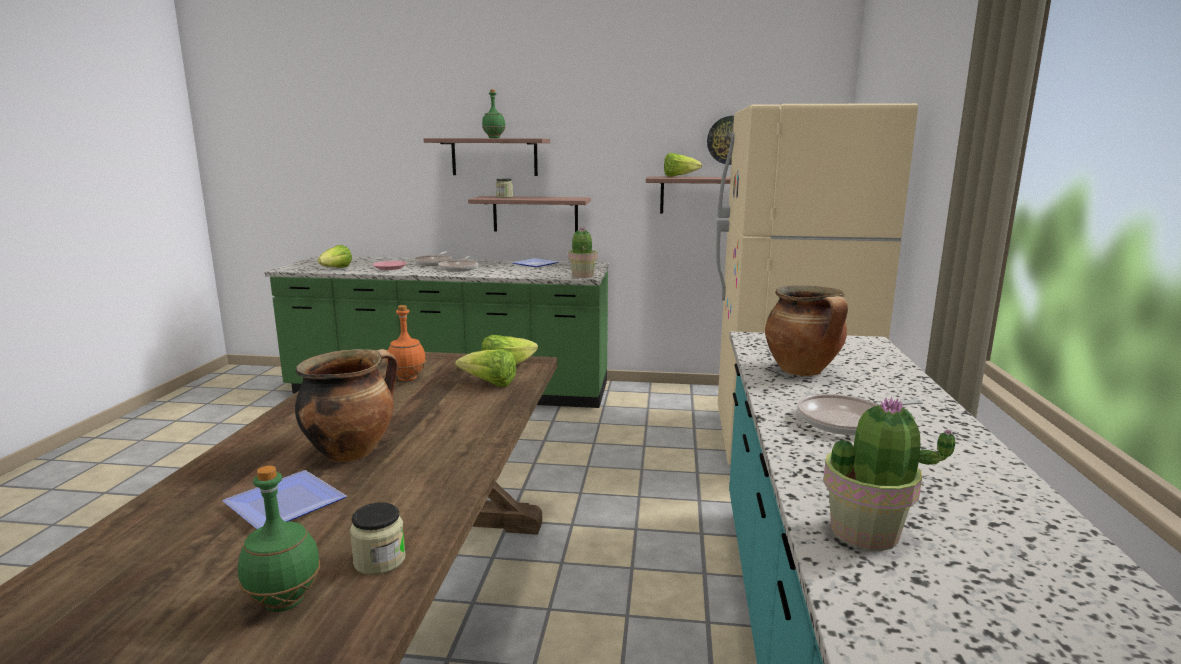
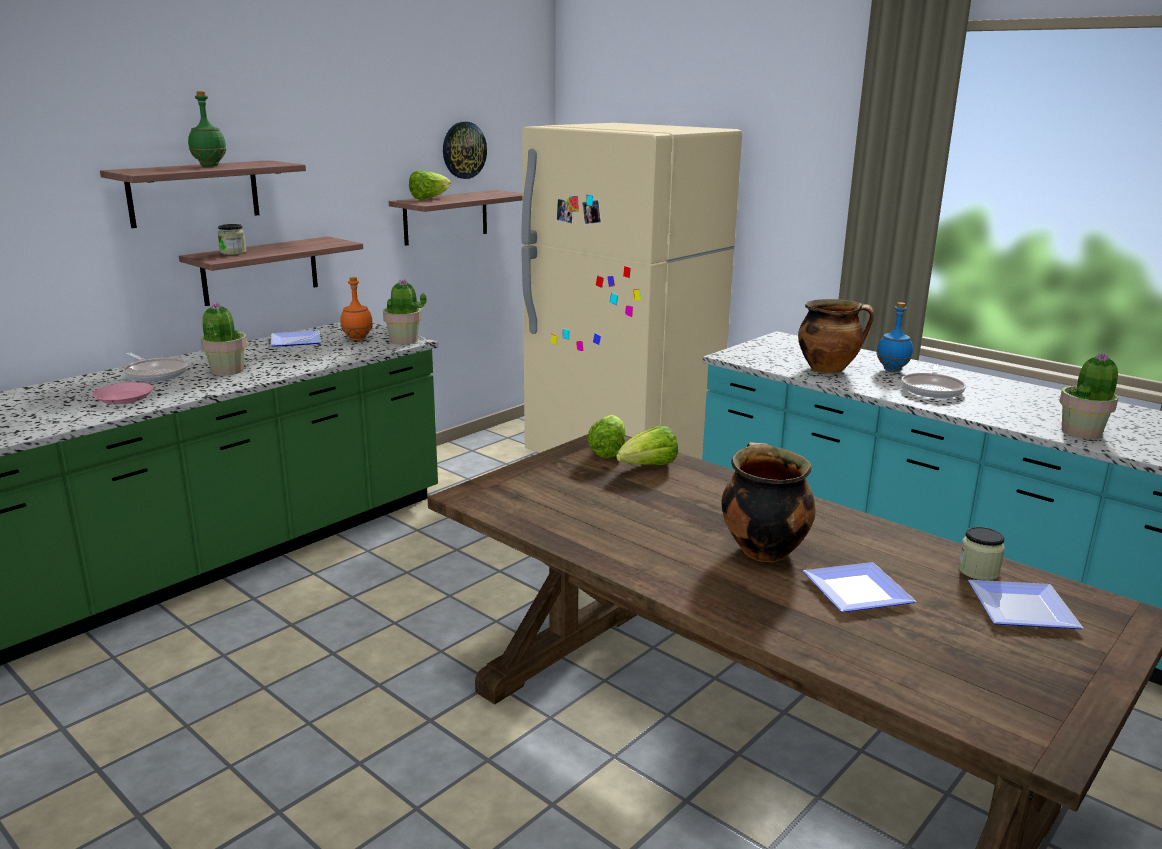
camera: 55 degrees left, 5 degrees up
green bottle [238,465,320,612] -> plate [968,580,1083,629]
lettuce [318,245,352,268] -> none
orange bottle [386,305,426,381] -> orange bottle moved to [340,277,373,341]
frying pan [438,256,478,272] -> potted plant [200,303,247,376]
none -> blue bottle [877,302,913,372]

